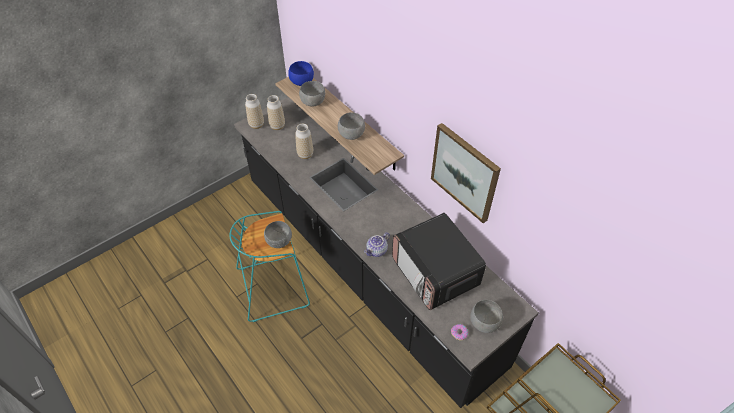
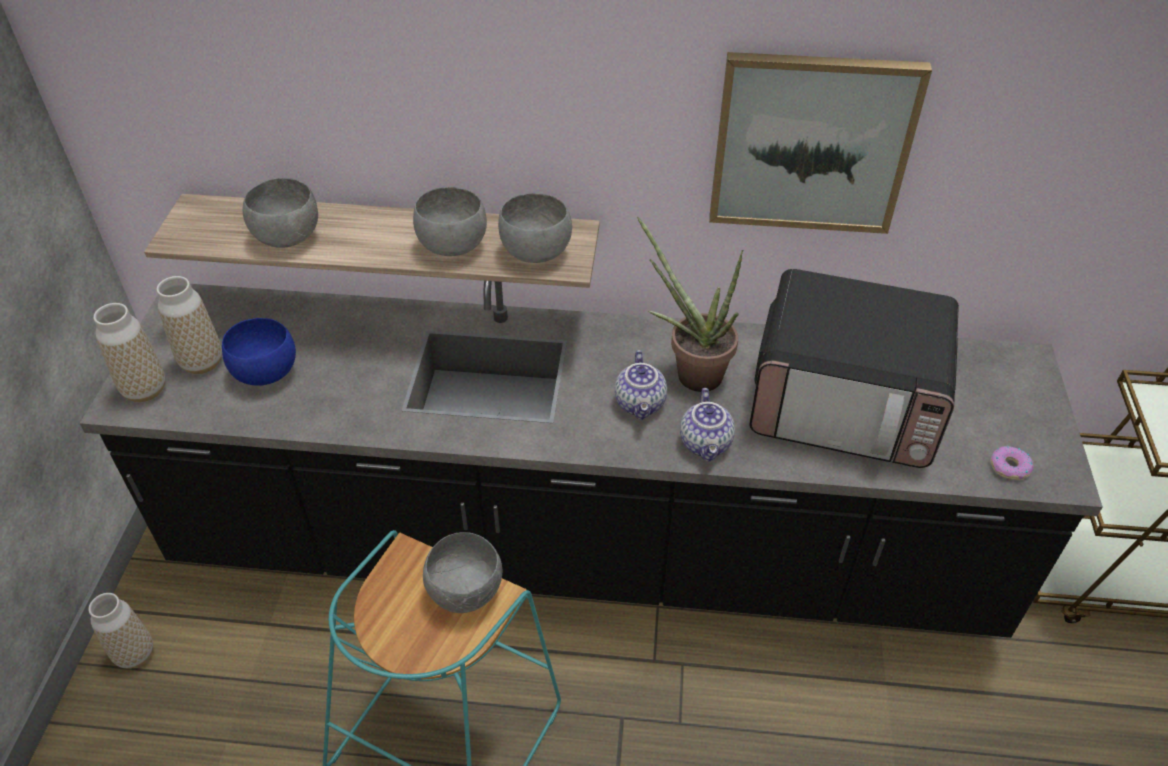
camera: 45 degrees left, 5 degrees down
blue bowl [288,61,314,86] -> blue bowl moved to [222,318,296,386]
vase [295,124,313,159] -> vase moved to [88,593,153,669]
grey bowl [470,300,503,333] -> grey bowl moved to [498,193,572,263]
none -> teapot [615,350,667,420]
none -> potted plant [637,217,743,392]

